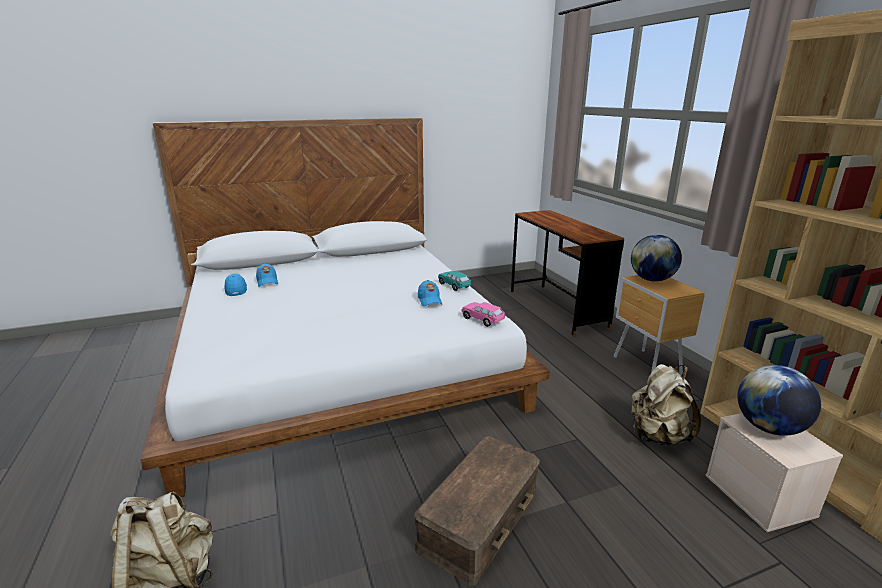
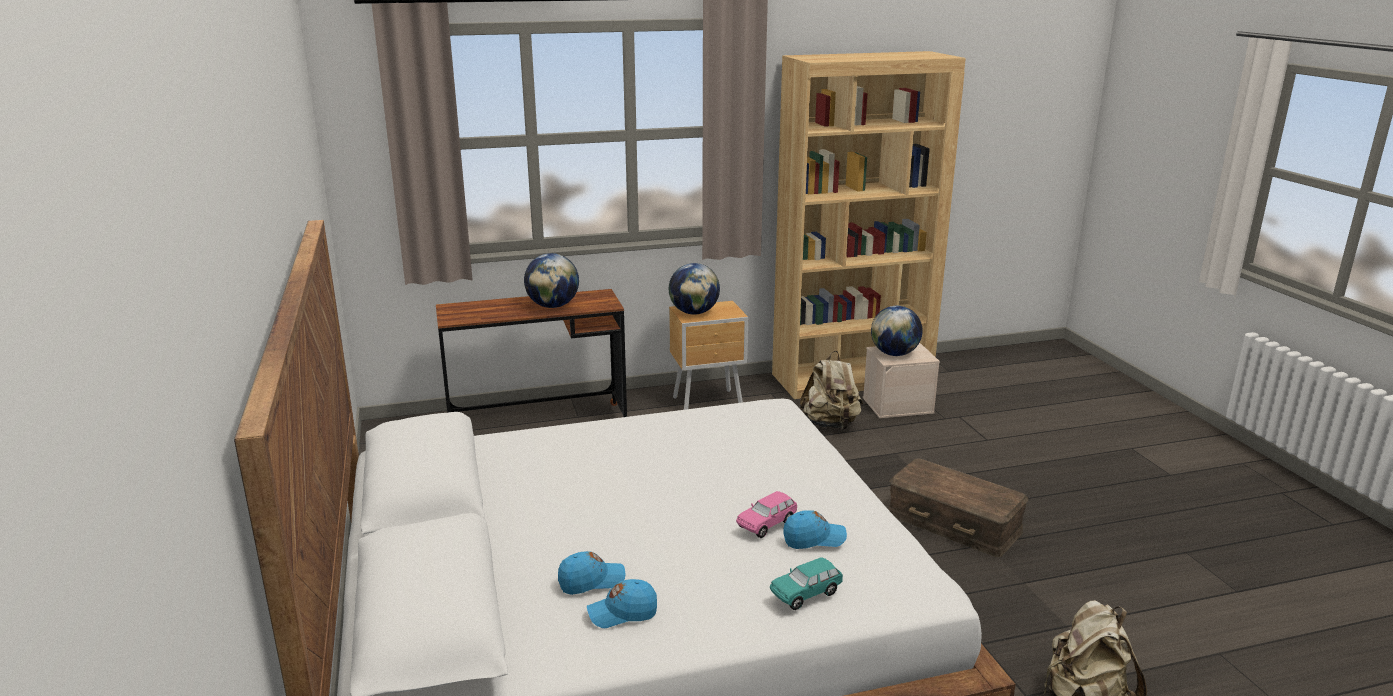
camera: 85 degrees left, 0 degrees up
blue cap [418,280,442,306] -> blue cap moved to [783,510,847,549]
turquoise toy car [438,271,471,291] -> turquoise toy car moved to [770,557,843,610]
pink toy car [462,302,505,327] -> pink toy car moved to [736,491,797,538]
none -> globe [524,253,579,308]

